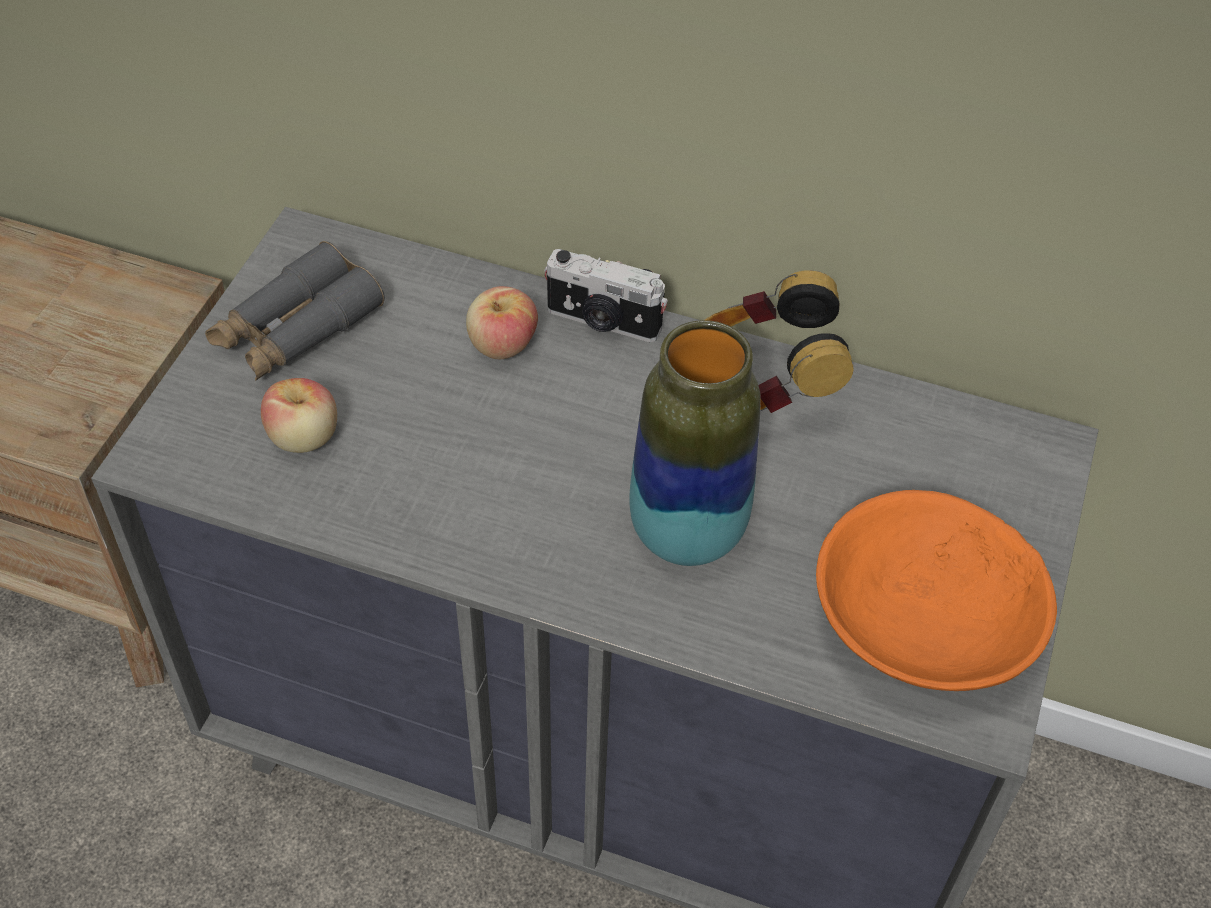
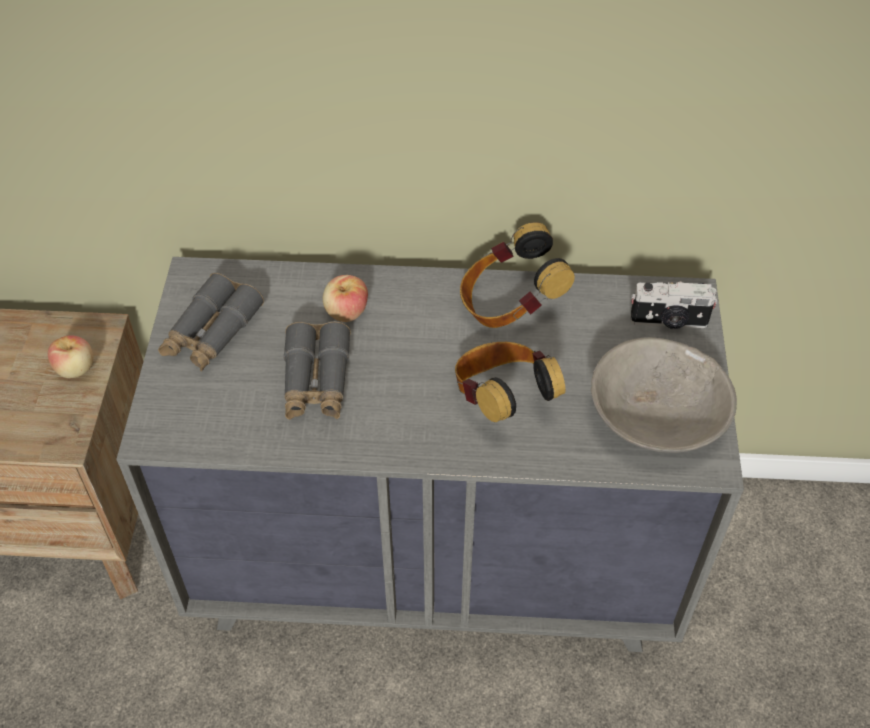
camera: 15 degrees left, 0 degrees up
apple [261,378,337,453] -> apple moved to [48,335,93,378]
camera [544,249,668,342] -> camera moved to [630,282,718,329]
vase [629,320,761,566] -> headphones [455,342,566,422]
orange bowl [816,490,1057,691] -> grey bowl [591,337,737,453]
none -> grey binoculars [283,321,351,420]

